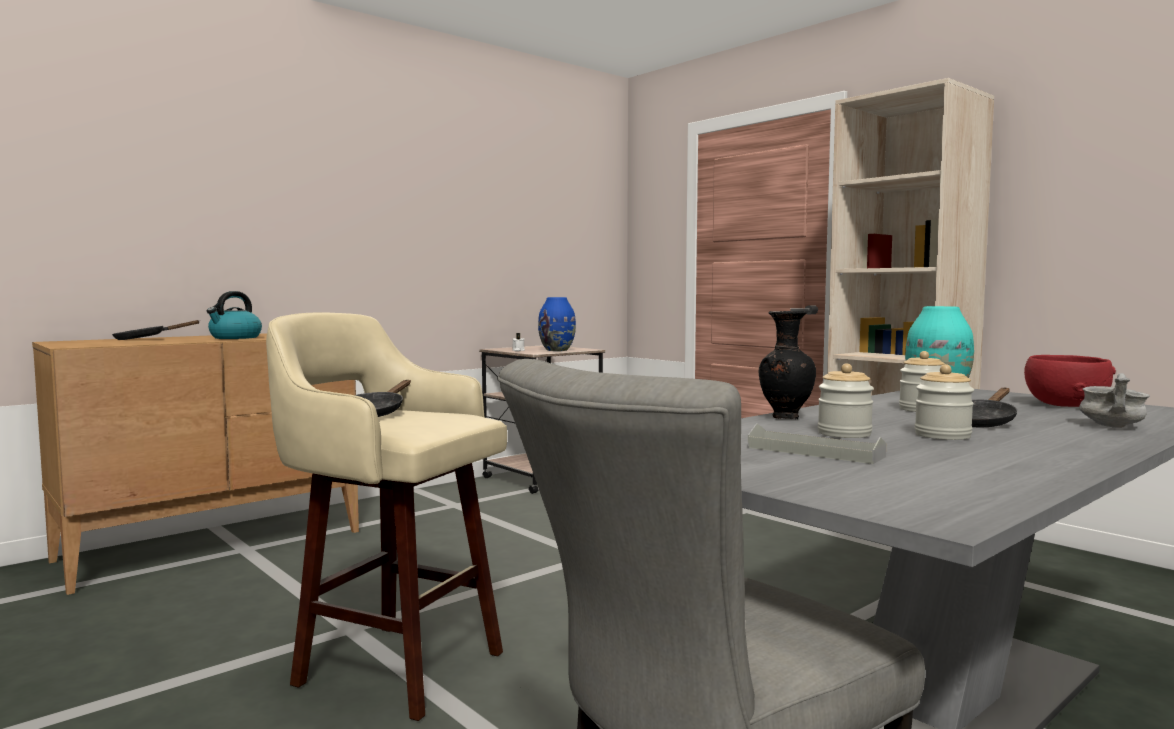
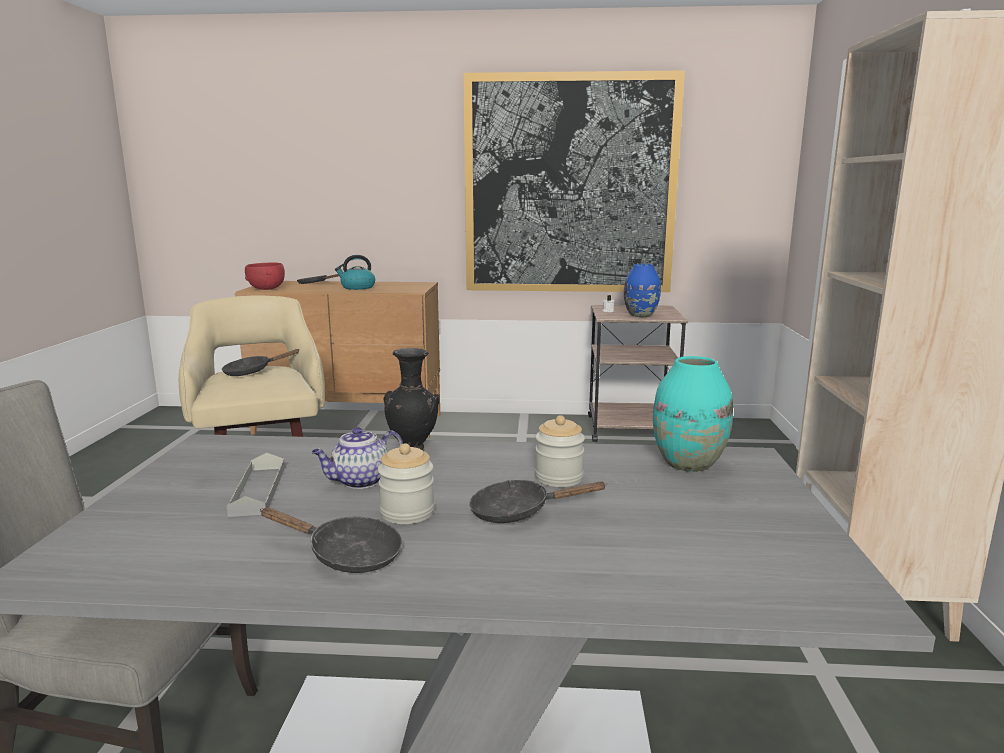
camera: 45 degrees right, 10 degrees up
jar [818,363,874,438] -> teapot [312,427,403,489]
red bowl [1024,355,1116,407] -> red bowl moved to [245,263,285,290]
grey bowl [1079,373,1150,428] -> none
none -> black frying pan [260,507,402,573]
none -> picture [463,70,685,292]

